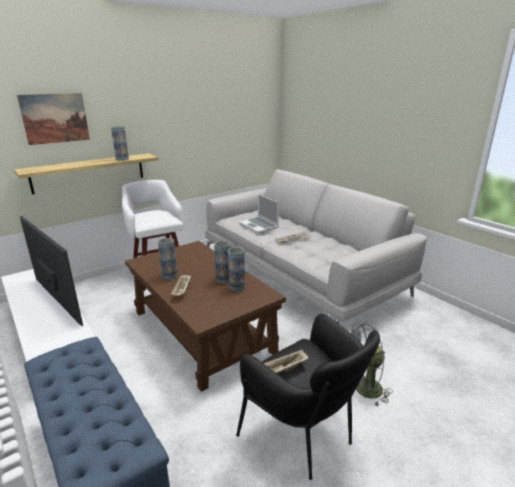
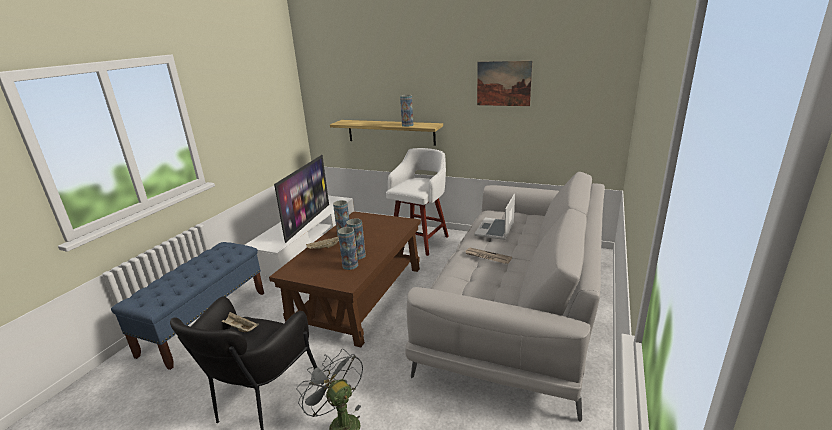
camera: 60 degrees right, 0 degrees up
picture [17,93,90,145] -> picture moved to [477,61,532,106]

